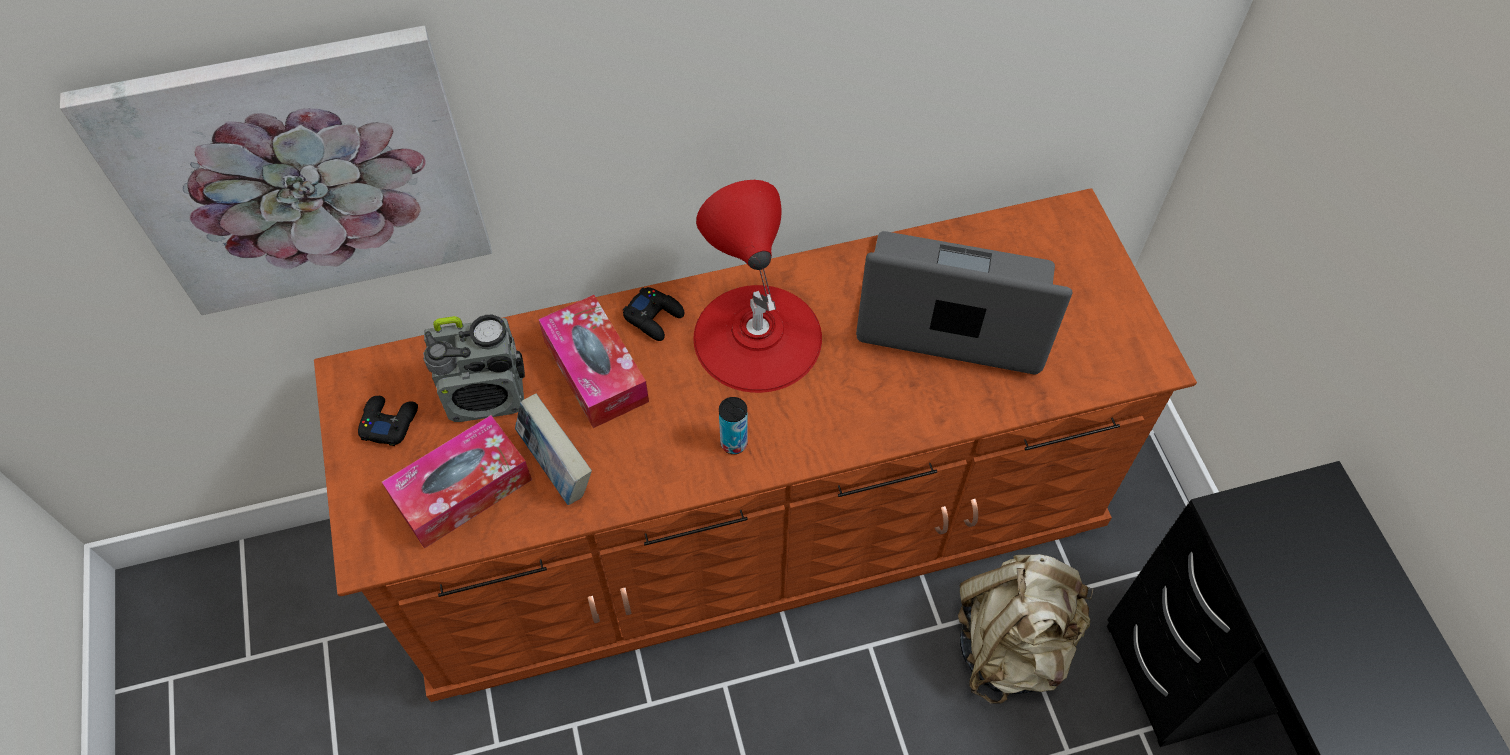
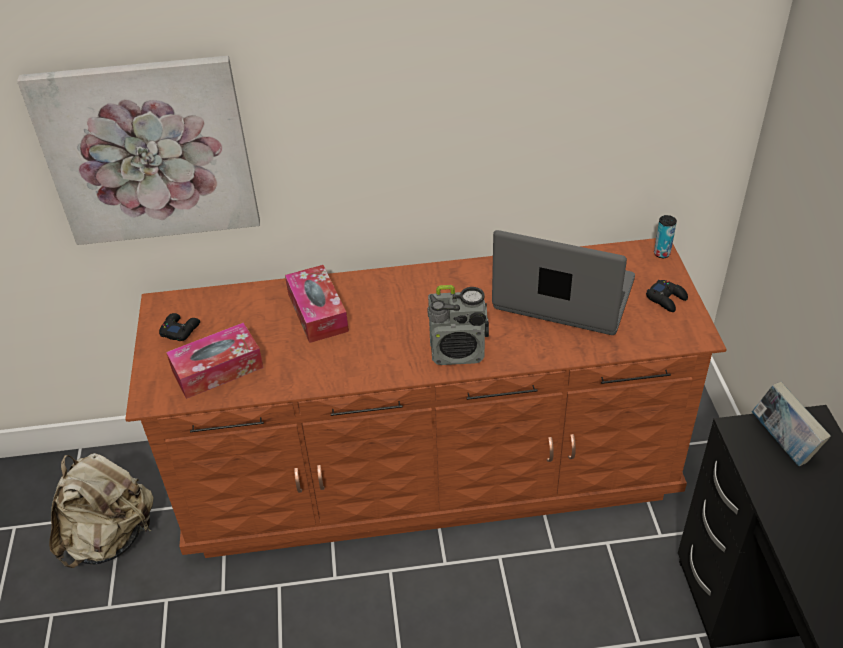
camera: 10 degrees right, 15 degrees down
radio [423,315,525,422] -> radio moved to [427,285,489,365]
book [515,393,592,505] -> book moved to [752,382,831,466]
black game controller [623,287,684,341] -> black game controller moved to [646,280,688,312]
red table lamp [693,180,822,393] -> none
can [719,397,748,454] -> can moved to [654,215,677,258]
beige backpack [958,554,1093,704] -> beige backpack moved to [49,453,154,568]

